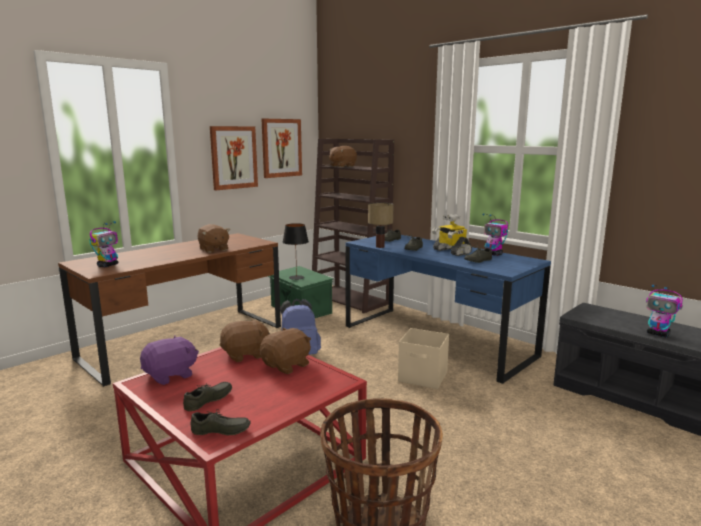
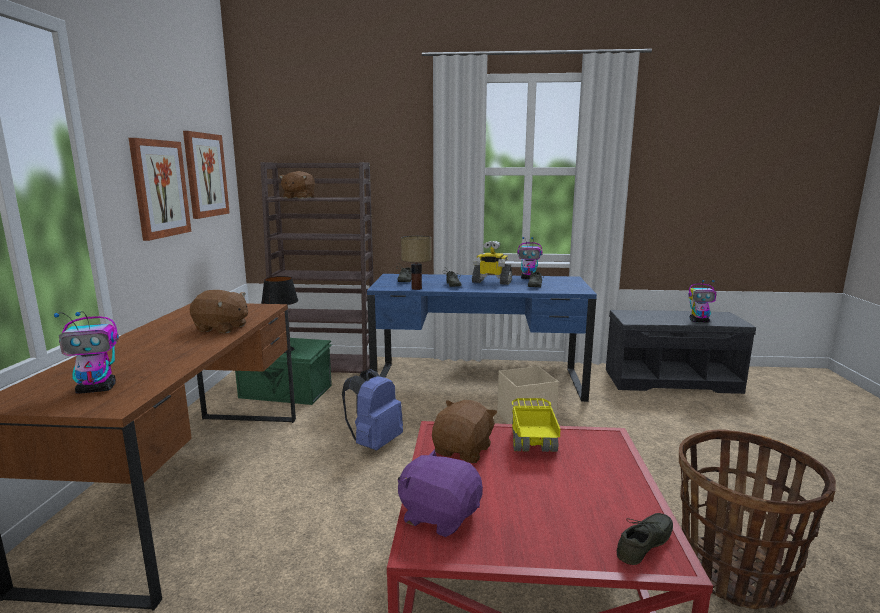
camera: 40 degrees left, 0 degrees up
toy robot [89,221,118,267] -> toy robot turned 90 degrees clockwise [54,311,119,394]
purple plush toy [140,336,199,385] -> purple plush toy turned 75 degrees counterclockwise [398,449,483,537]
grey shoe [183,382,232,411] -> none
brown plush toy [260,328,311,374] -> toy truck [512,398,560,452]

